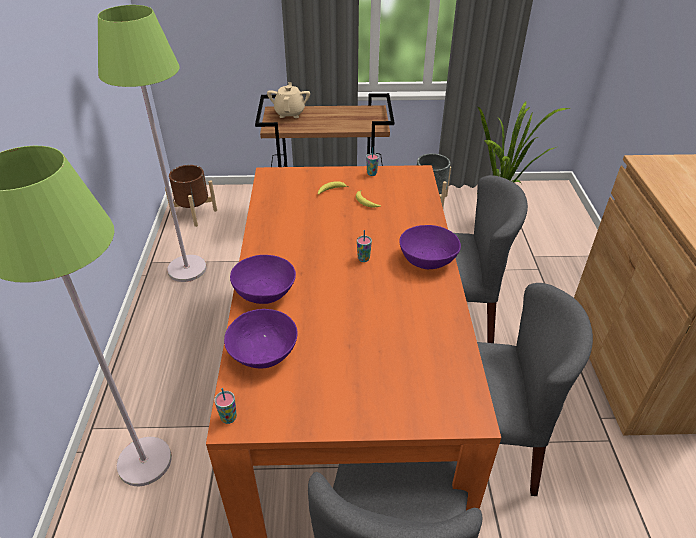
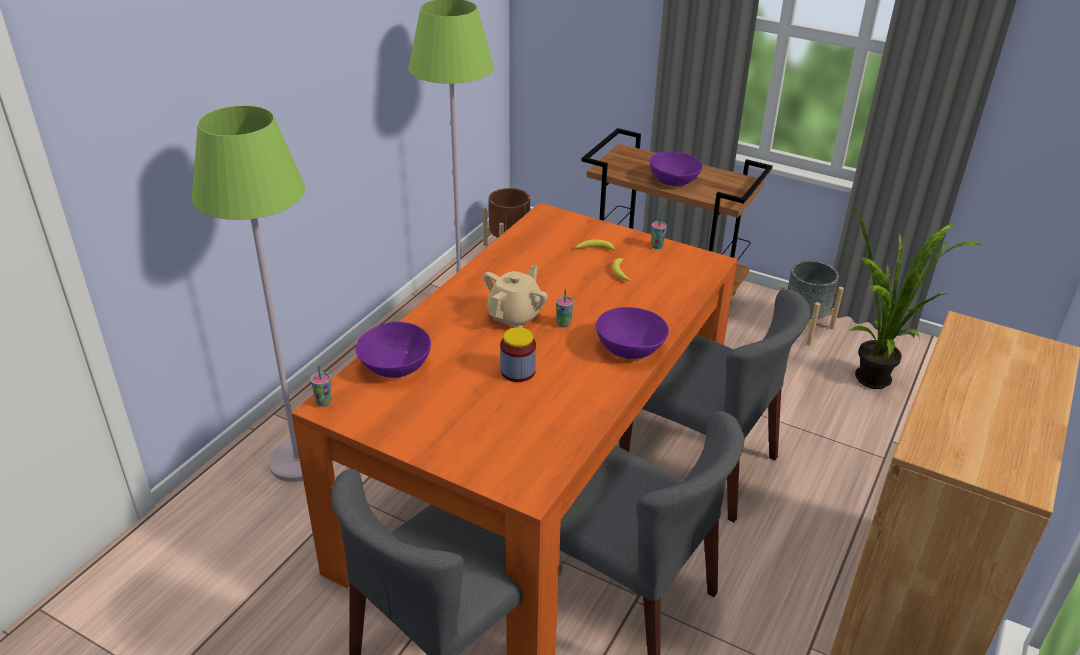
camera: 30 degrees right, 5 degrees down
purple bowl [230,255,296,304] -> purple bowl moved to [650,151,703,186]
beige teapot [267,82,310,118] -> beige teapot moved to [484,265,548,328]
none -> jar [500,327,536,382]

